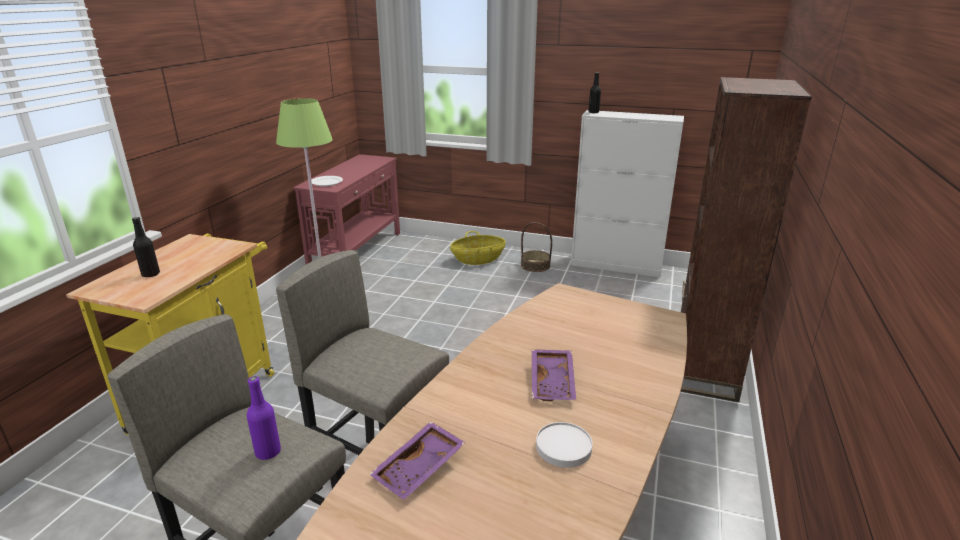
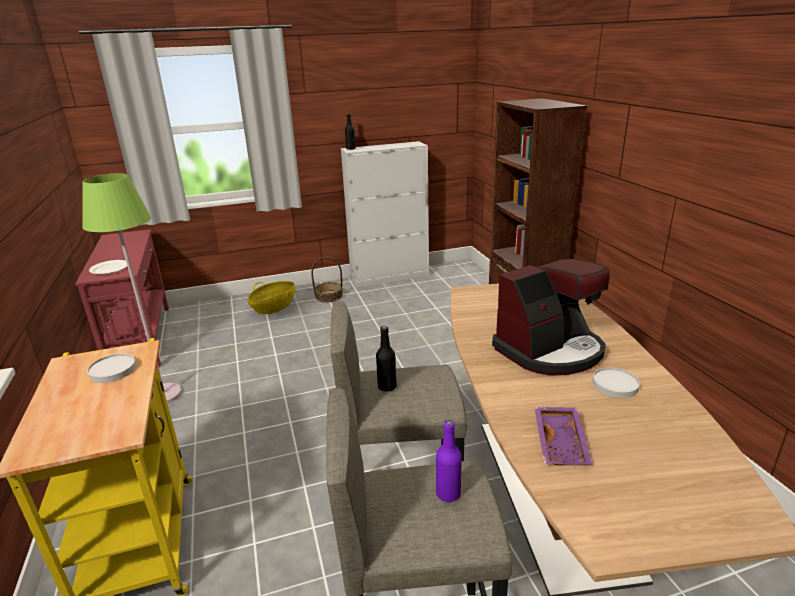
camera: 35 degrees left, 0 degrees up
black bottle [132,217,160,278] -> black bottle moved to [376,326,397,391]
purple tray [532,350,576,401] -> coffee machine [492,259,610,376]
none -> white plate [87,353,136,383]

